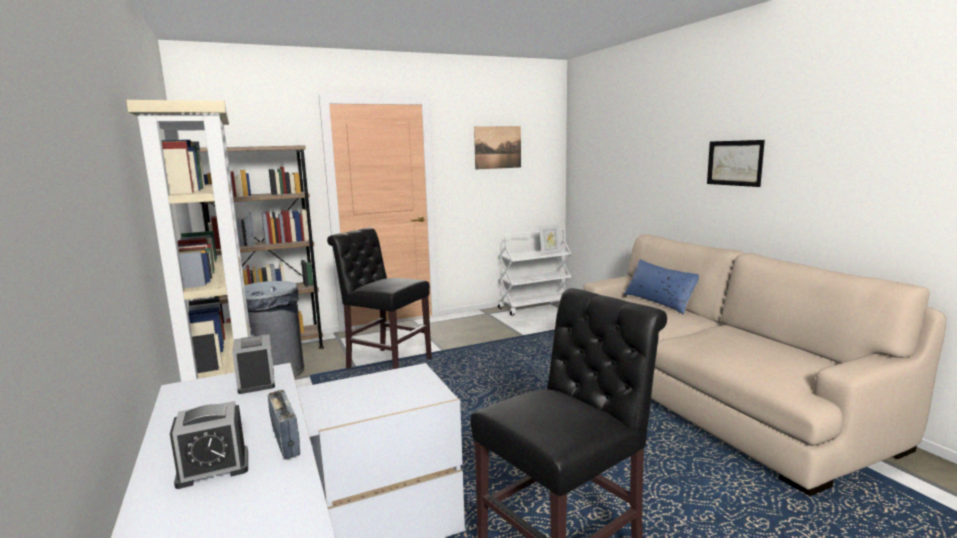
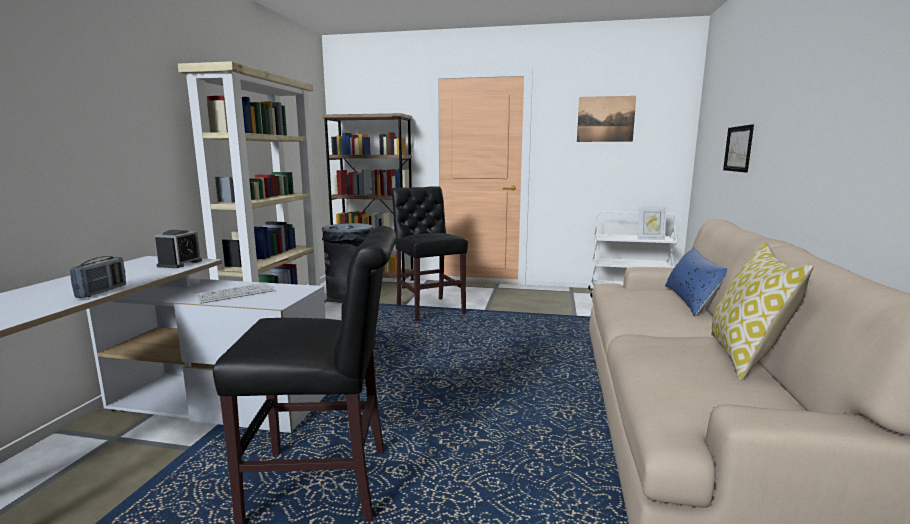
camera: 35 degrees right, 0 degrees up
alarm clock [170,401,248,489] -> none
picture [707,140,765,187] -> picture moved to [723,124,754,173]
none -> keyboard [194,283,274,304]
none -> pillow [711,242,813,381]

